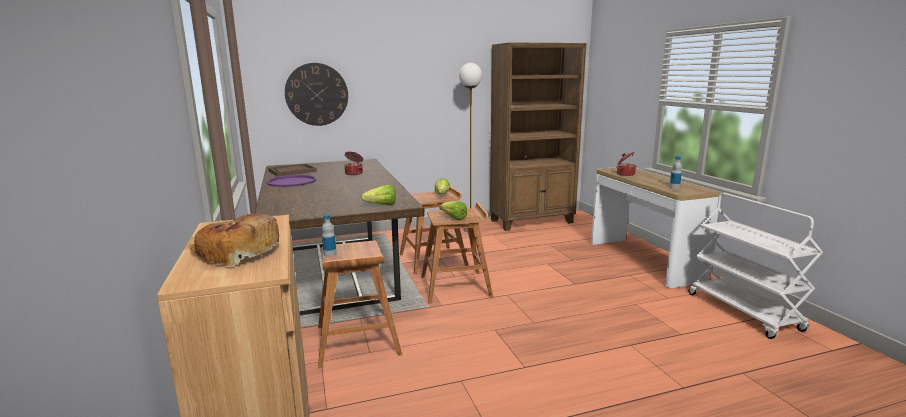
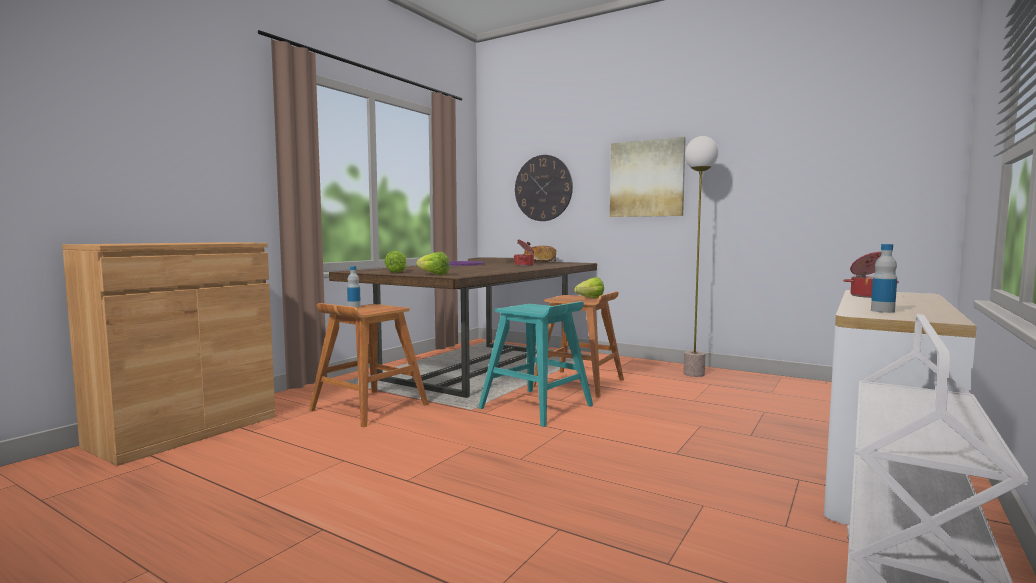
camera: 50 degrees right, 10 degrees down
bread [189,214,279,266] -> bread moved to [524,246,556,262]
brown stool [421,203,493,304] -> turquoise stool [478,301,593,427]
lettuce [440,201,467,220] -> lettuce moved to [384,251,407,273]
brown bookcase [490,42,587,231] -> none
none -> picture [610,137,686,217]

